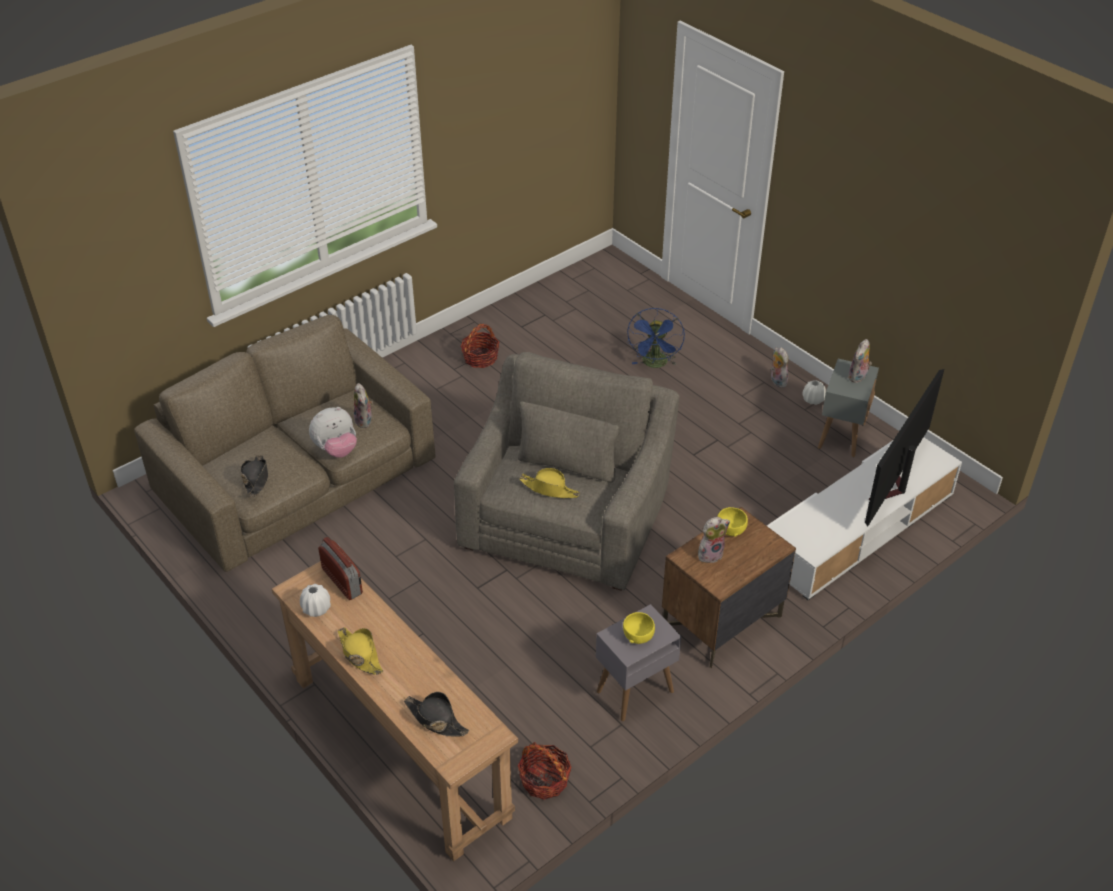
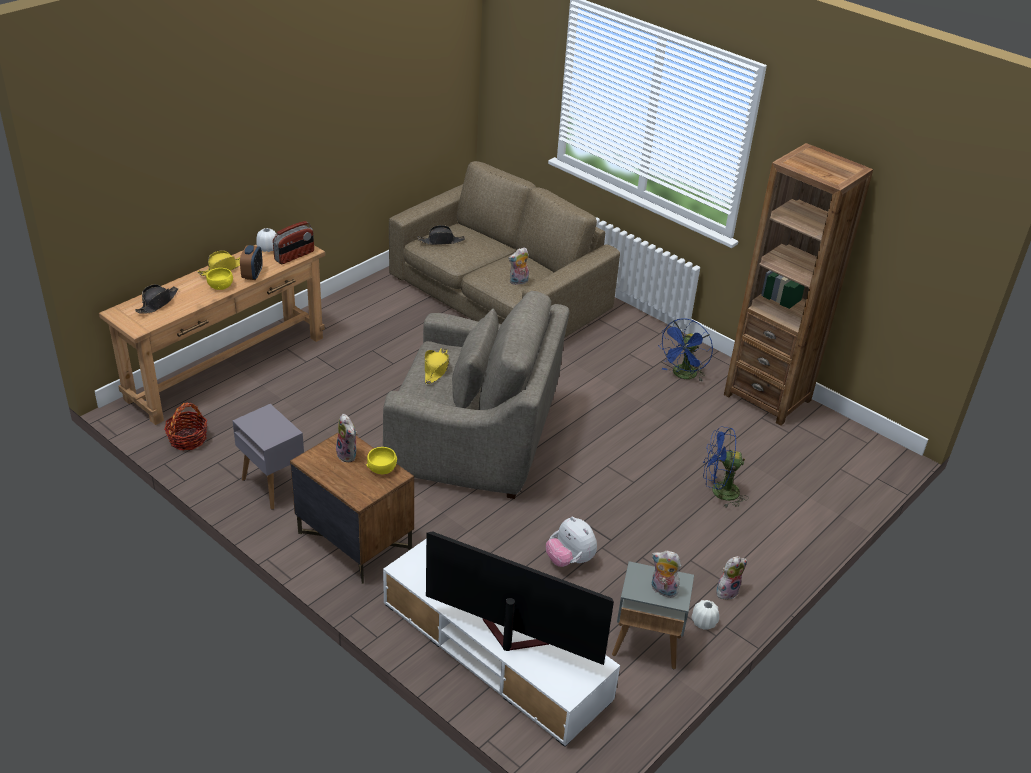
camera: 80 degrees right, 5 degrees down
plush toy [309,407,357,458] -> plush toy moved to [546,516,597,567]
basket [461,324,499,368] -> blue fan [658,318,713,382]
yellow bowl [623,612,655,644] -> yellow bowl moved to [206,268,233,290]
none -> alarm clock [240,245,263,280]
none -> brown bookcase [724,143,873,425]

